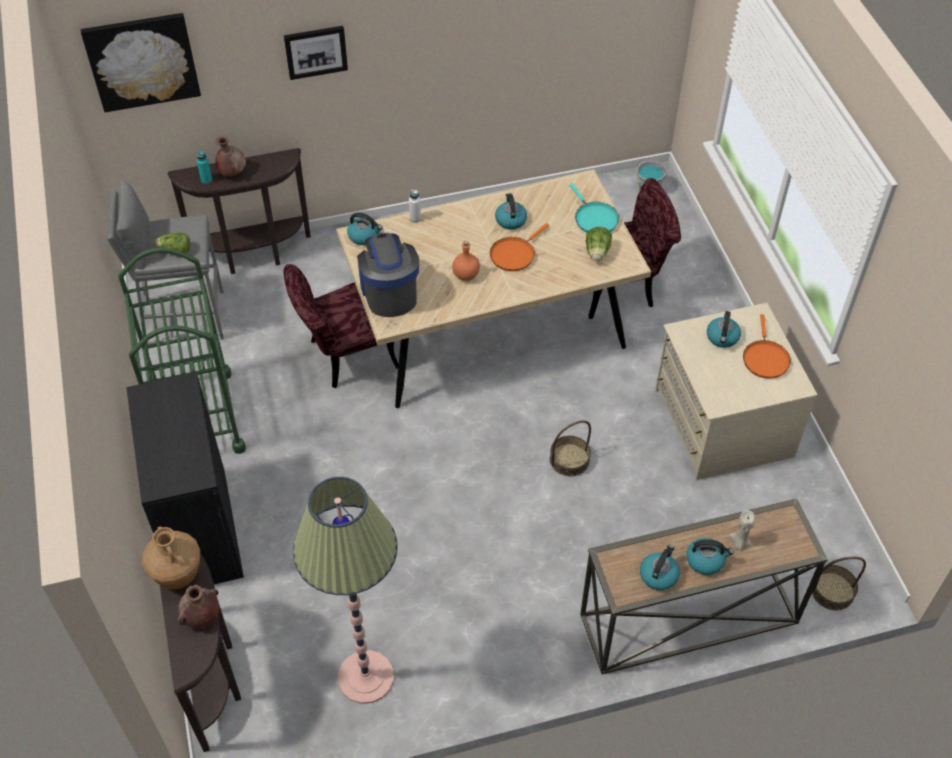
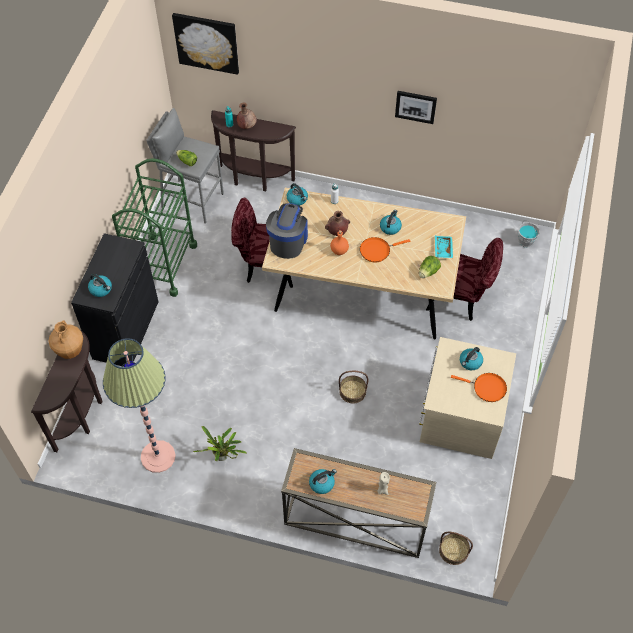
camera: 30 degrees right, 5 degrees up
brown vase [178,585,219,628] -> brown vase moved to [325,211,350,236]
picture [284,26,348,80] -> picture moved to [395,91,437,124]
turquoise frying pan [569,183,619,233] -> turquoise tray [435,236,453,258]
kettle [686,538,734,575] -> kettle moved to [88,274,112,297]
orange frying pan [743,314,791,379] -> orange frying pan turned 105 degrees counterclockwise [451,373,507,402]
none -> potted plant [193,426,247,461]

